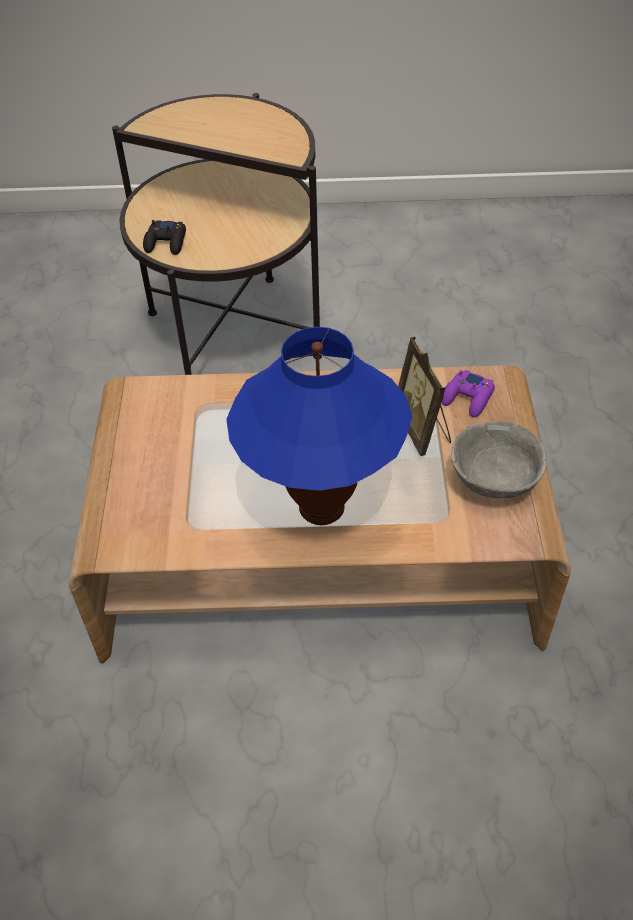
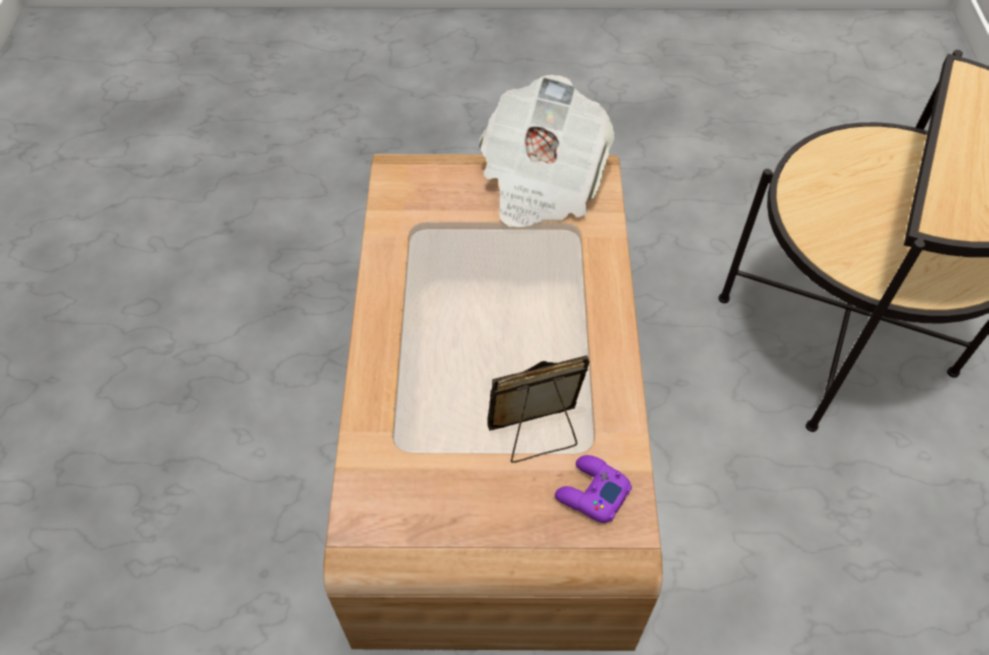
camera: 90 degrees right, 5 degrees up
black game controller [143,220,186,255] -> none
blue table lamp [226,327,412,525] -> none
grey bowl [451,421,546,498] -> none
none -> newspaper [479,75,615,227]

